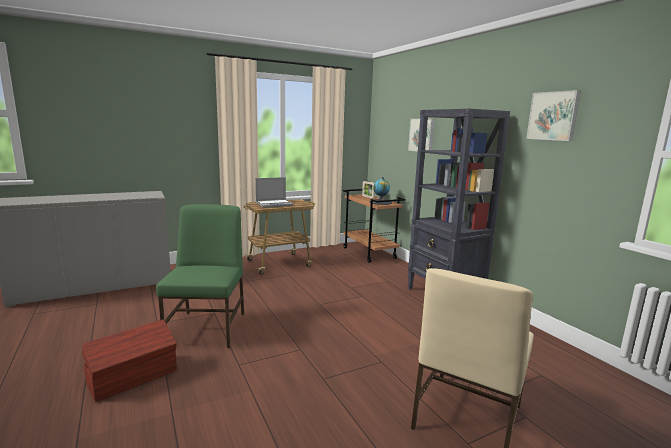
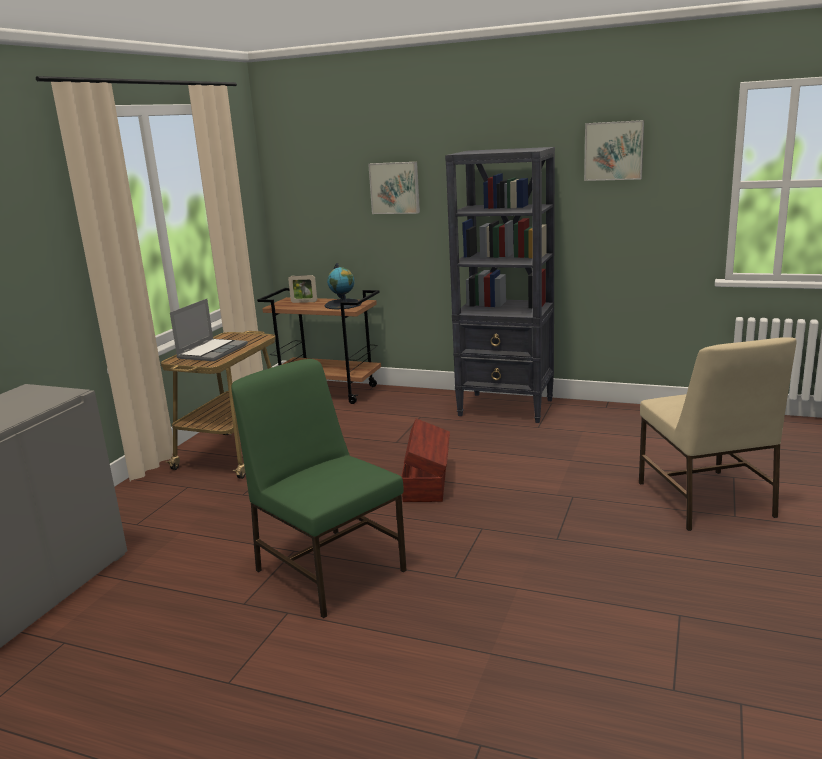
camera: 40 degrees left, 5 degrees up
brown storage box [82,319,177,402] -> brown storage box moved to [401,419,450,502]

